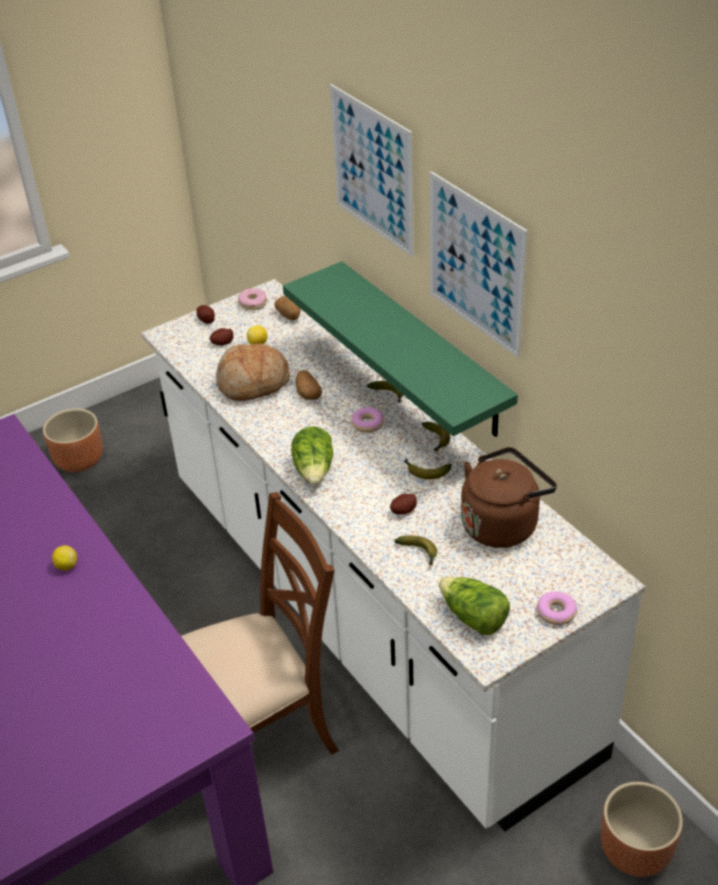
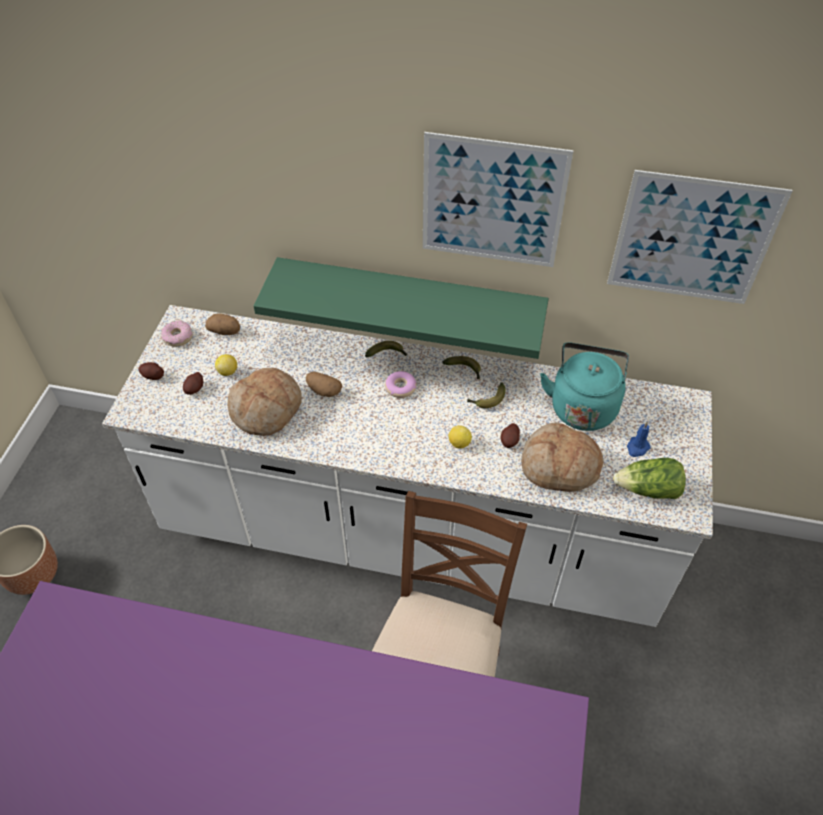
camera: 45 degrees left, 10 degrees up
lemon [52,545,77,571] -> lemon moved to [448,425,472,449]
lettuce [291,426,333,485] -> none
picture [330,84,414,257] -> picture moved to [607,170,792,304]
banana [394,536,437,566] -> bread [521,422,604,492]
brown kettle [461,447,557,548] -> turquoise kettle [540,342,629,431]
donut [537,592,577,625] -> none
brown planter [601,782,683,877] -> none
none -> blue candle [627,422,650,457]

